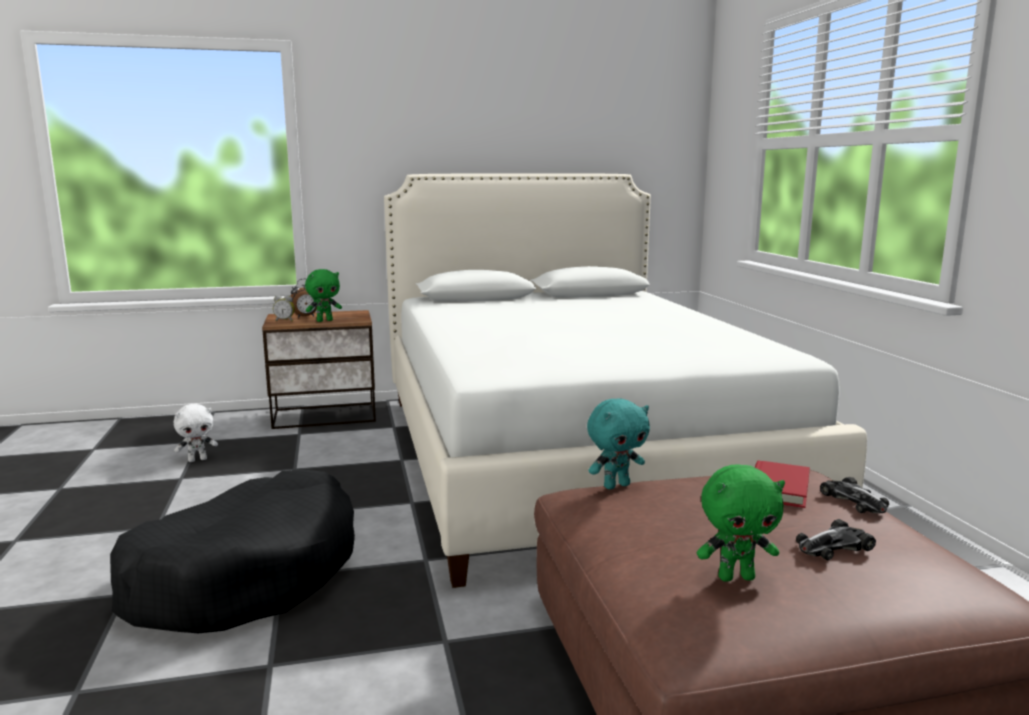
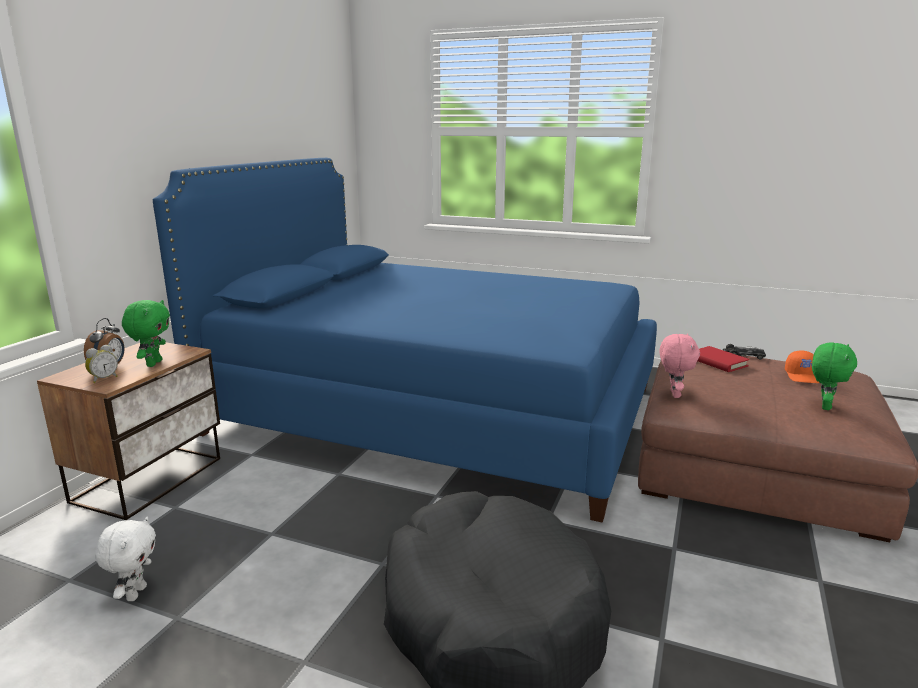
camera: 55 degrees left, 5 degrees up
white bed [384,173,867,588] -> blue bed [153,158,657,523]
turquoise plush toy [587,398,650,489] -> pink plush toy [660,333,700,398]
toy car [796,519,876,560] -> orange cap [785,350,819,383]

